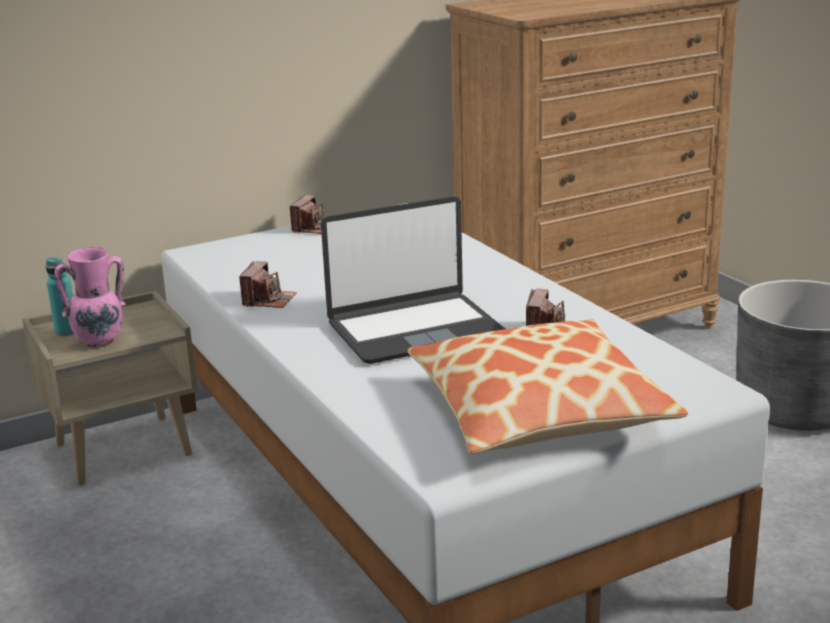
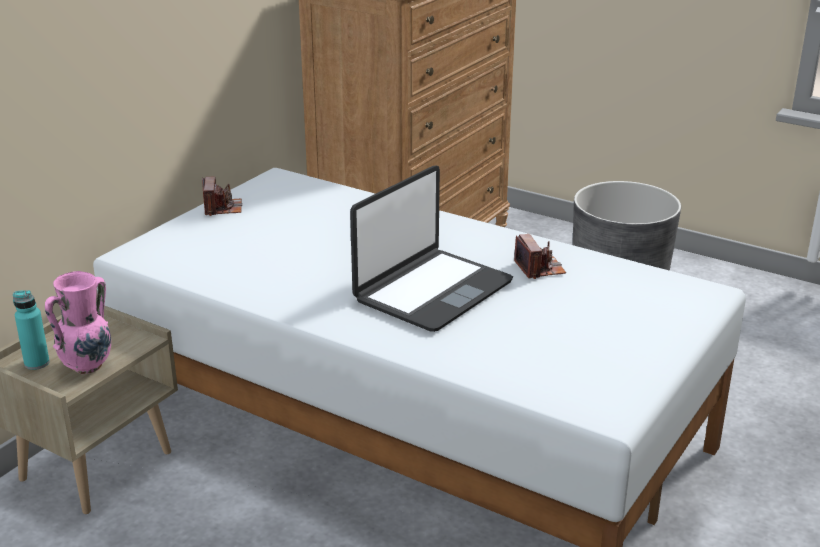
camera: 30 degrees left, 5 degrees up
camera [239,261,297,308] -> none
pillow [407,319,688,454] -> none

